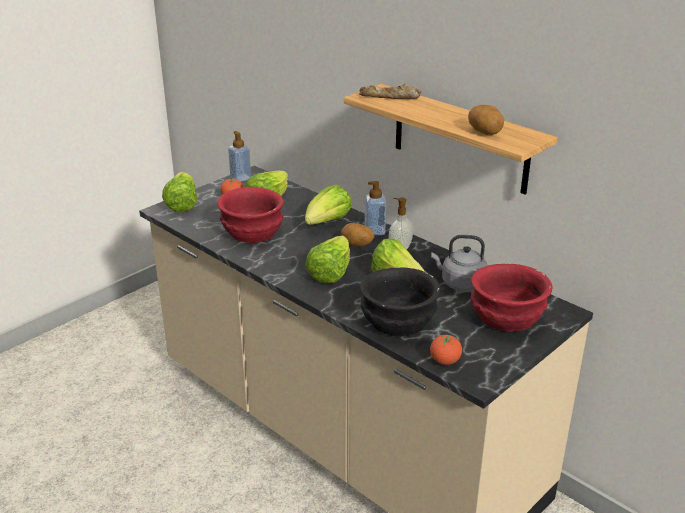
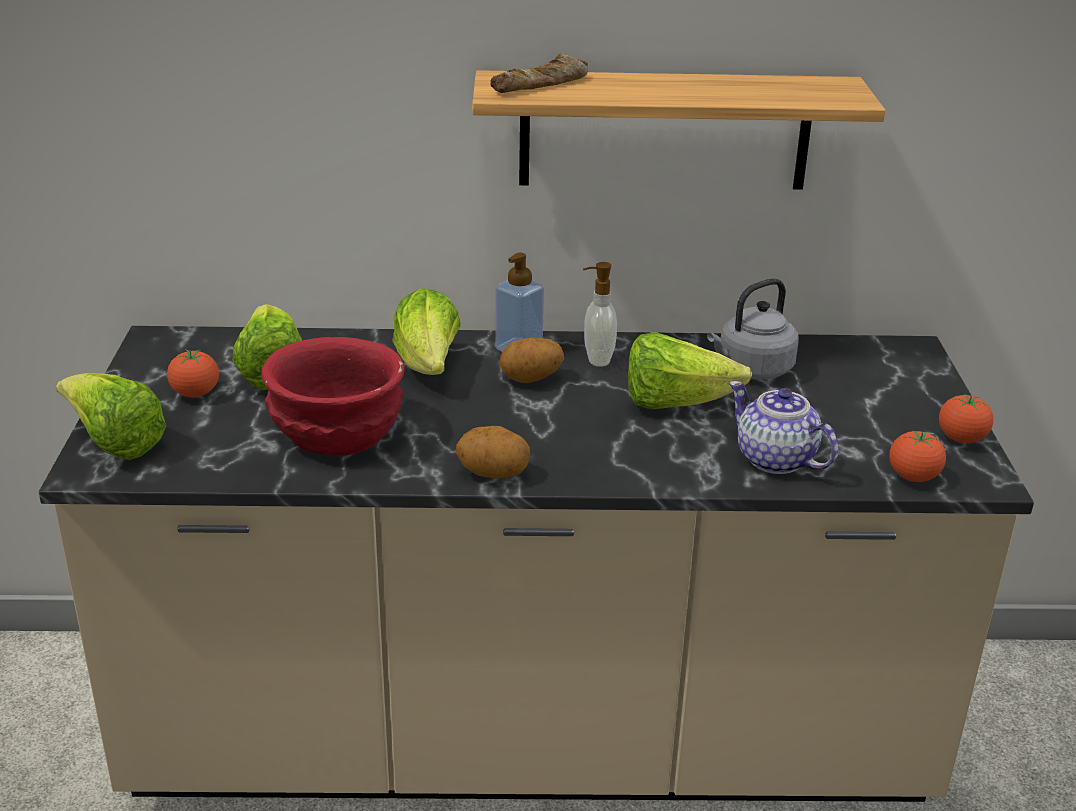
camera: 45 degrees left, 0 degrees up
soap dispenser [228,131,251,182] -> none
lettuce [305,235,350,283] -> none
black bowl [360,267,441,337] -> teapot [729,381,839,474]
potato [468,105,504,135] -> potato moved to [455,426,530,478]
red bowl [470,264,553,332] -> none
none -> tomato [939,394,993,443]

